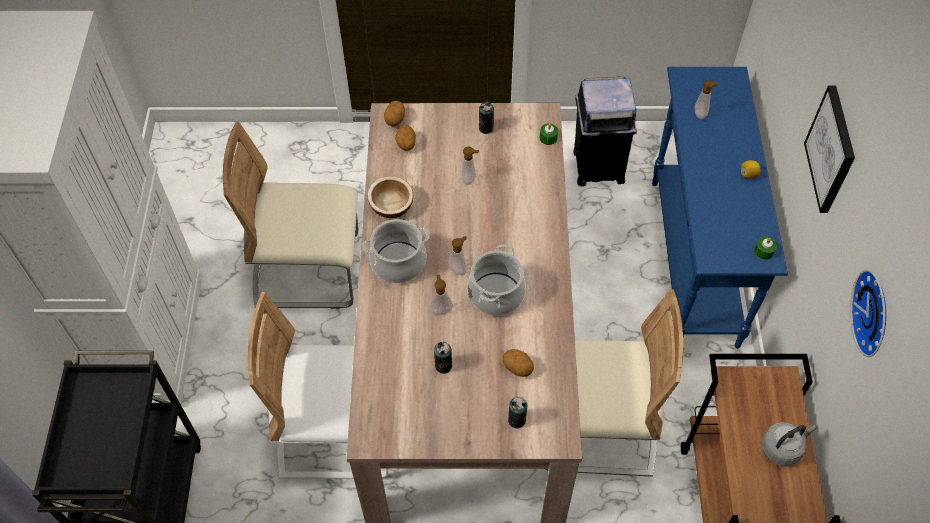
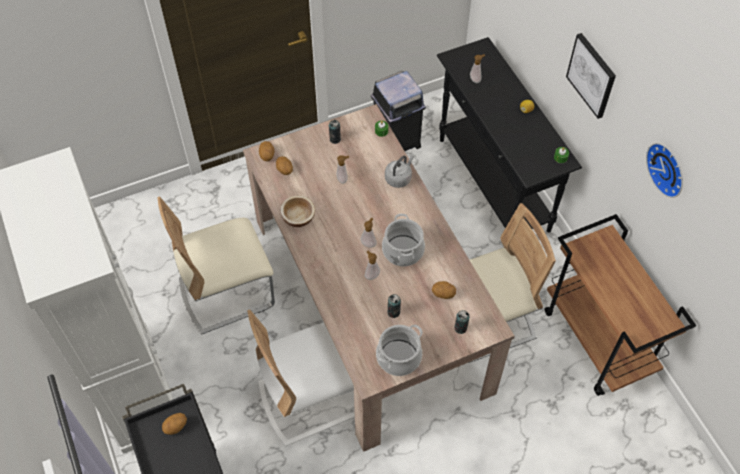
camera: 25 degrees left, 0 degrees up
cooking pot [362,219,430,283] -> cooking pot moved to [376,324,423,376]
blue console table [652,67,788,348] -> black console table [437,37,582,233]
grey kettle [762,422,817,466] -> grey kettle moved to [385,155,414,188]
none -> potato [162,413,187,435]

